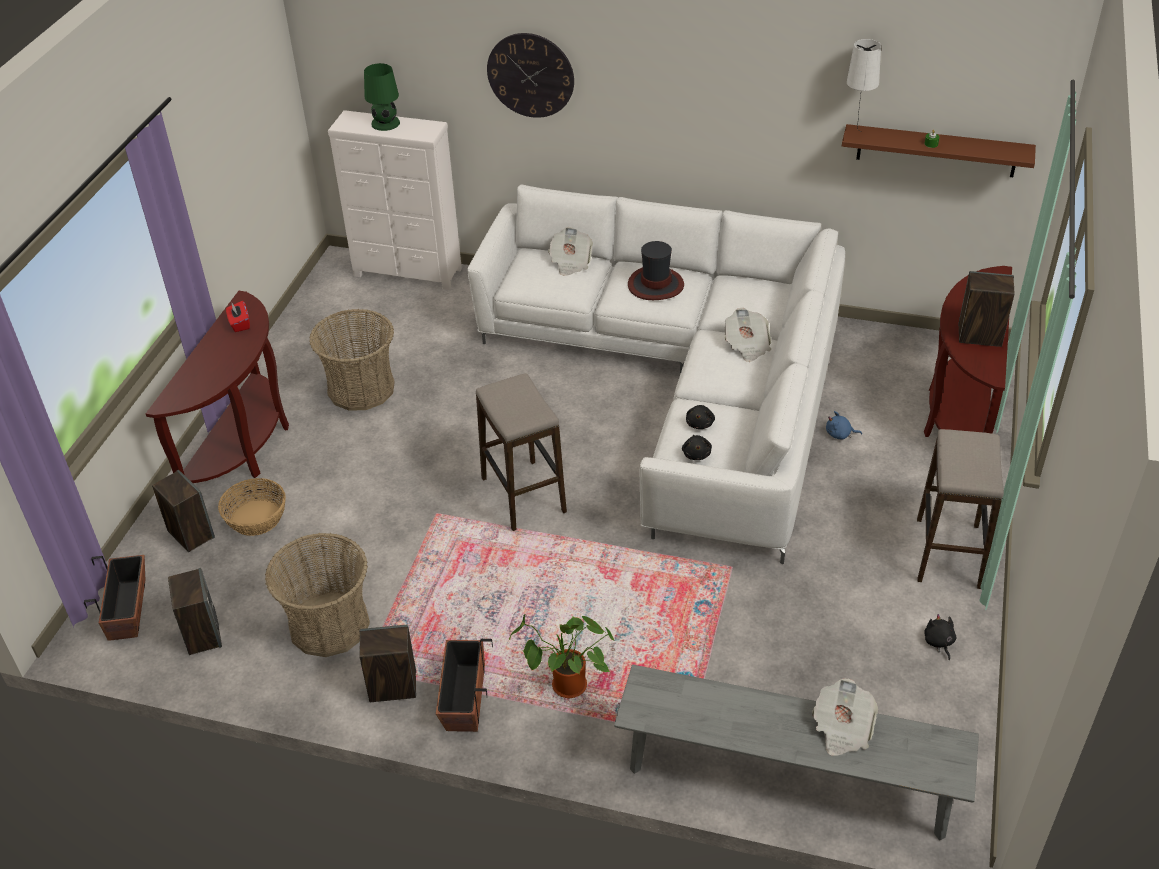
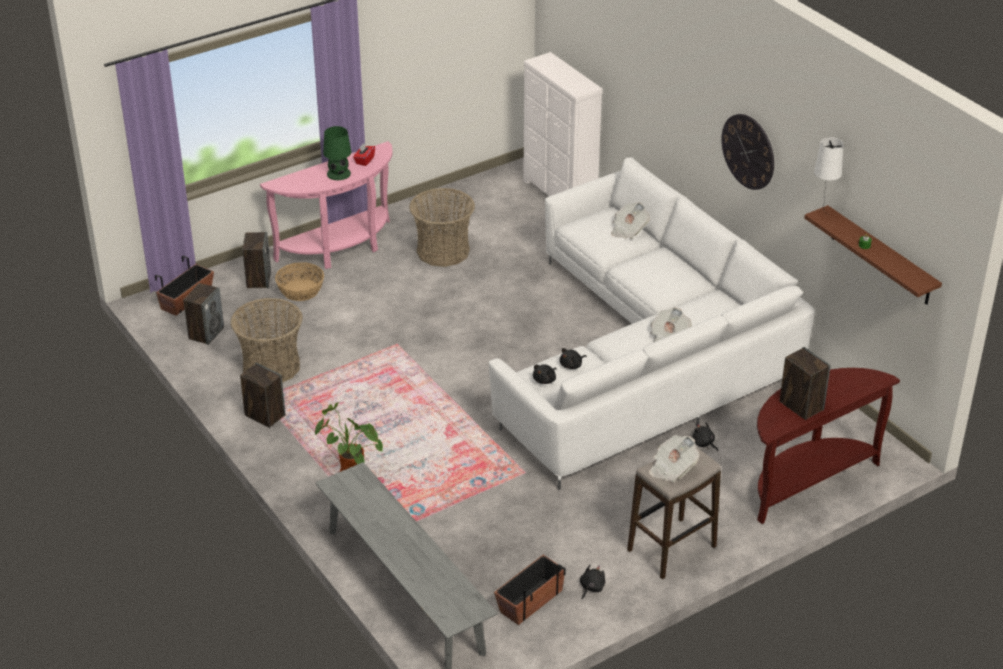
camera: 40 degrees right, 5 degrees down
brown console table [146,291,289,483] -> pink console table [260,141,393,269]
green table lamp [364,63,400,131] -> green table lamp moved to [323,126,351,180]
planter [436,639,493,732] -> planter moved to [494,555,566,625]
stool [476,373,567,531] -> none
wall clock [487,33,574,118] -> wall clock moved to [721,114,774,190]
hat [628,241,684,300] -> none
newspaper [812,678,878,756] -> newspaper moved to [649,435,699,483]
blue plush toy [826,411,862,440] -> black plush toy [693,422,718,452]

